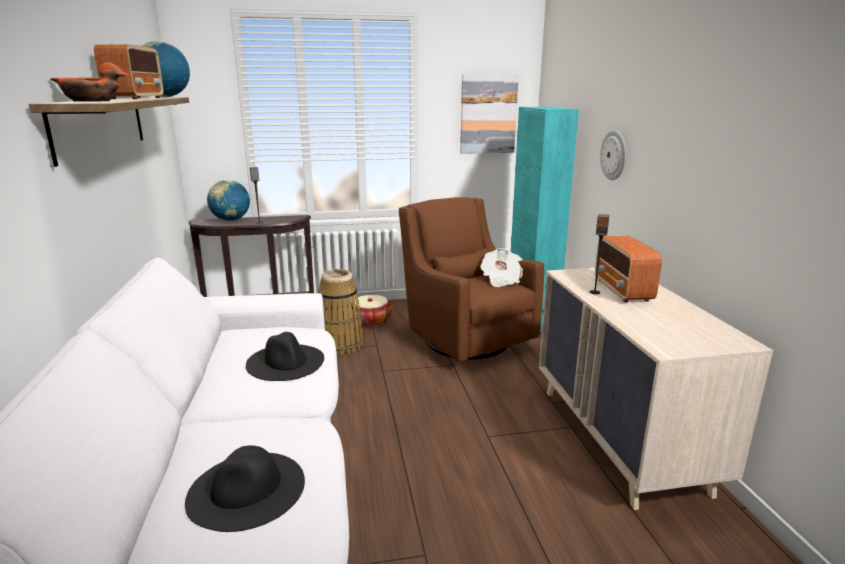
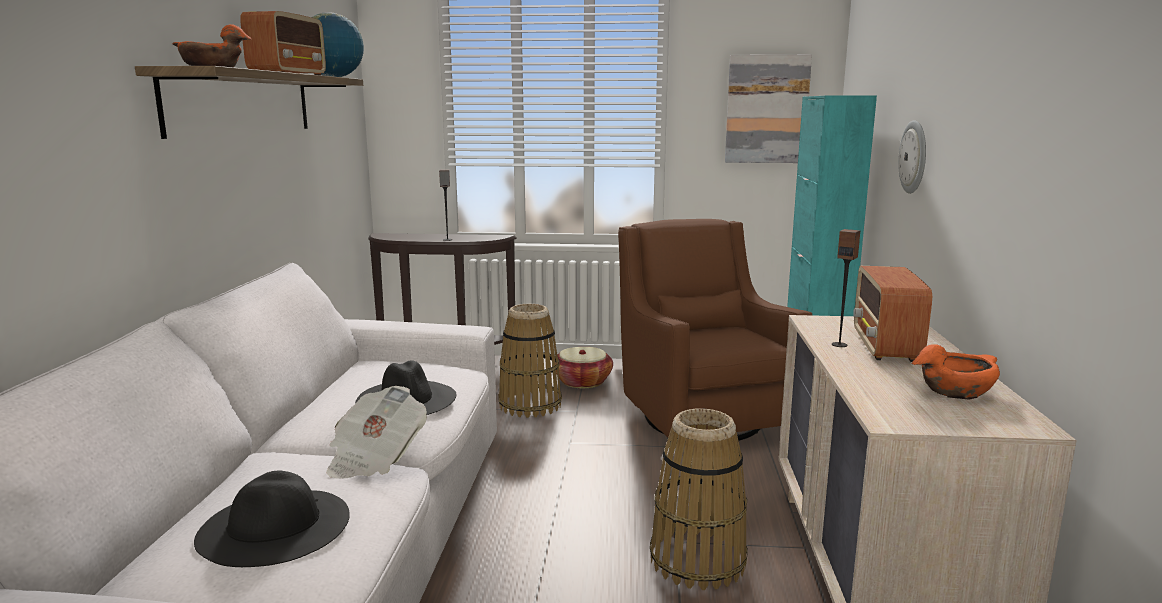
camera: 15 degrees right, 5 degrees down
globe [207,180,250,221] -> none
newspaper [480,248,523,287] -> newspaper moved to [327,386,427,479]
none -> basket [650,408,748,590]
none -> orange bowl [912,344,1000,400]

